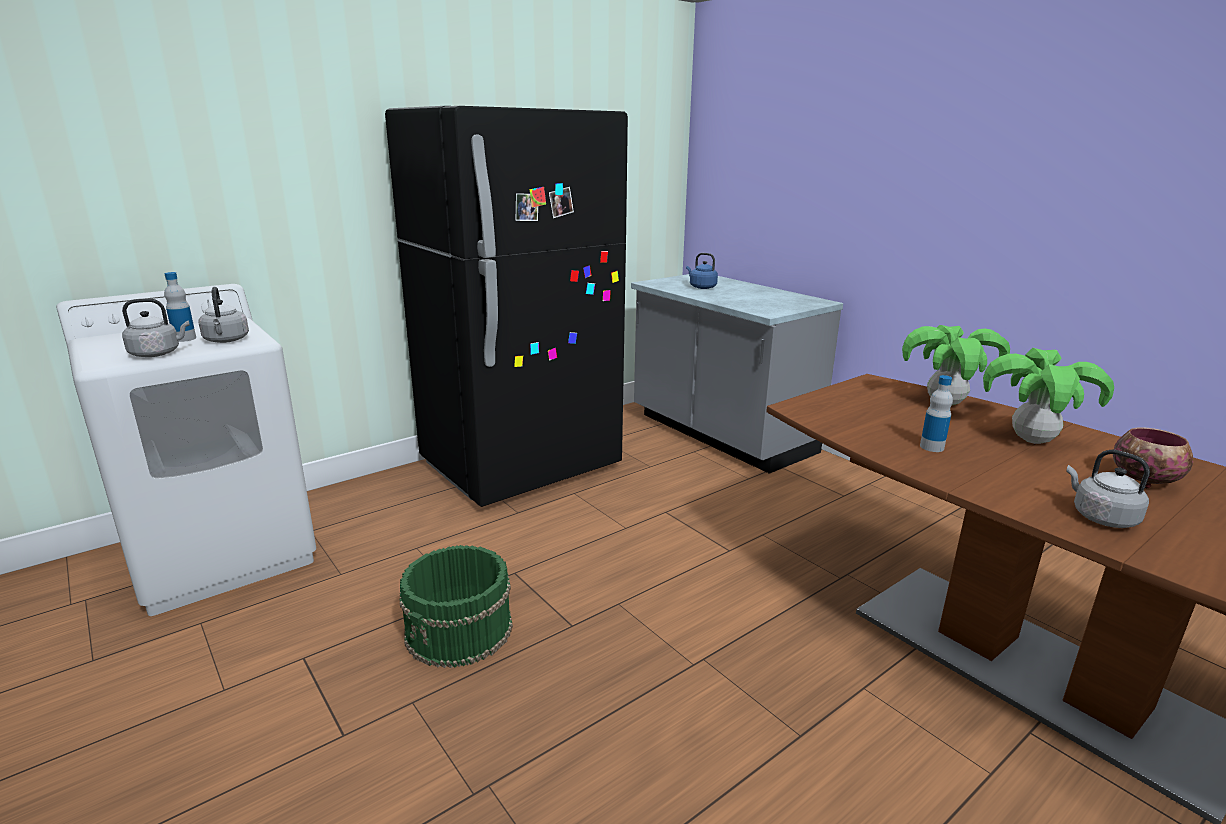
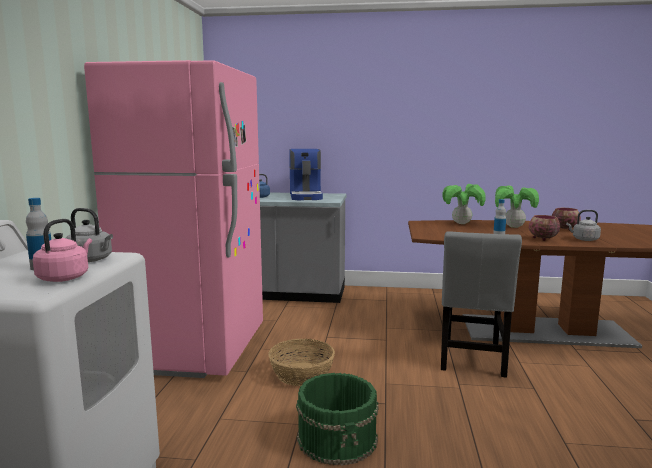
camera: 45 degrees left, 10 degrees down
grey kettle [122,298,190,357] -> pink kettle [33,219,92,282]
black fridge [385,106,628,507] -> pink fridge [84,60,263,378]
none -> basket [268,339,335,386]
none -> coffee machine [289,149,323,200]
none -> grey chair [441,231,522,378]
none -> bowl [529,215,560,241]

